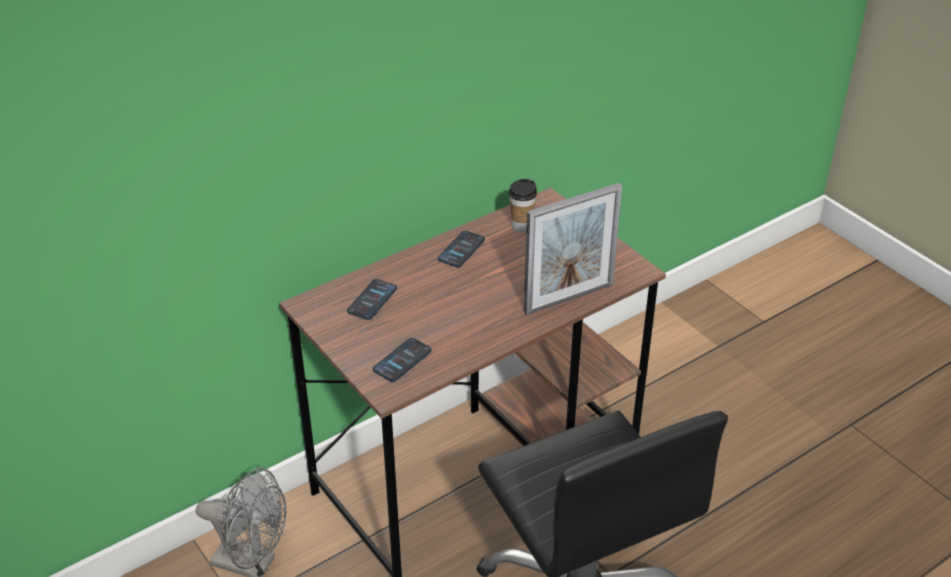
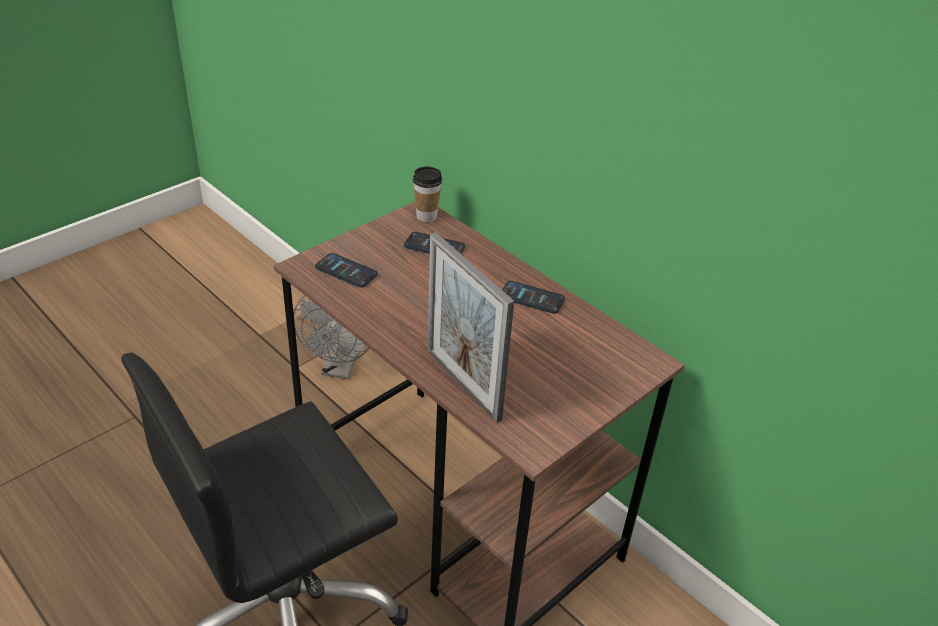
camera: 80 degrees right, 0 degrees up
cup [509,179,537,232] -> cup moved to [413,166,442,222]

